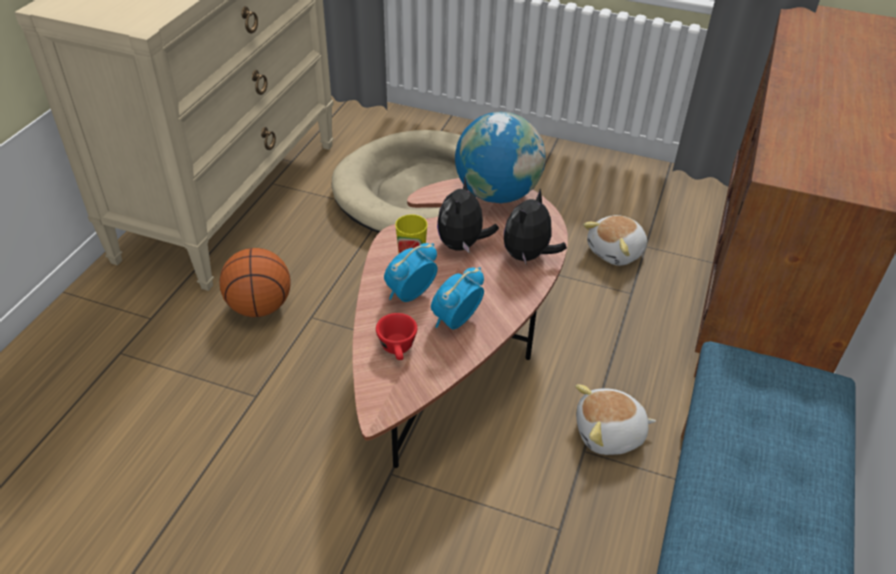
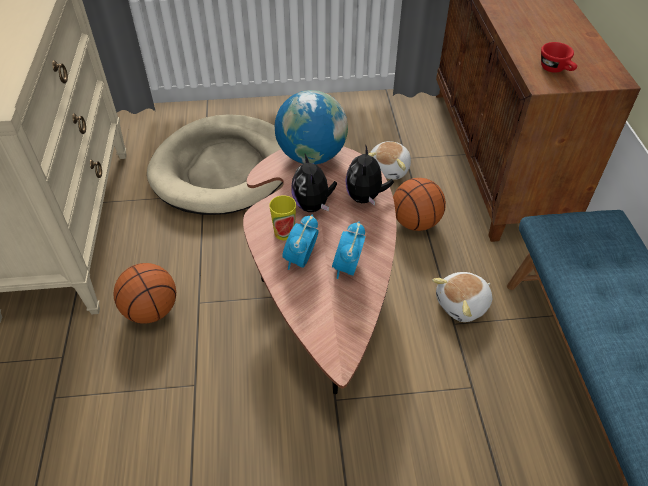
camera: 25 degrees left, 5 degrees up
red cup [376,313,417,360] -> red cup moved to [541,42,577,73]
none -> basketball [393,178,446,231]

